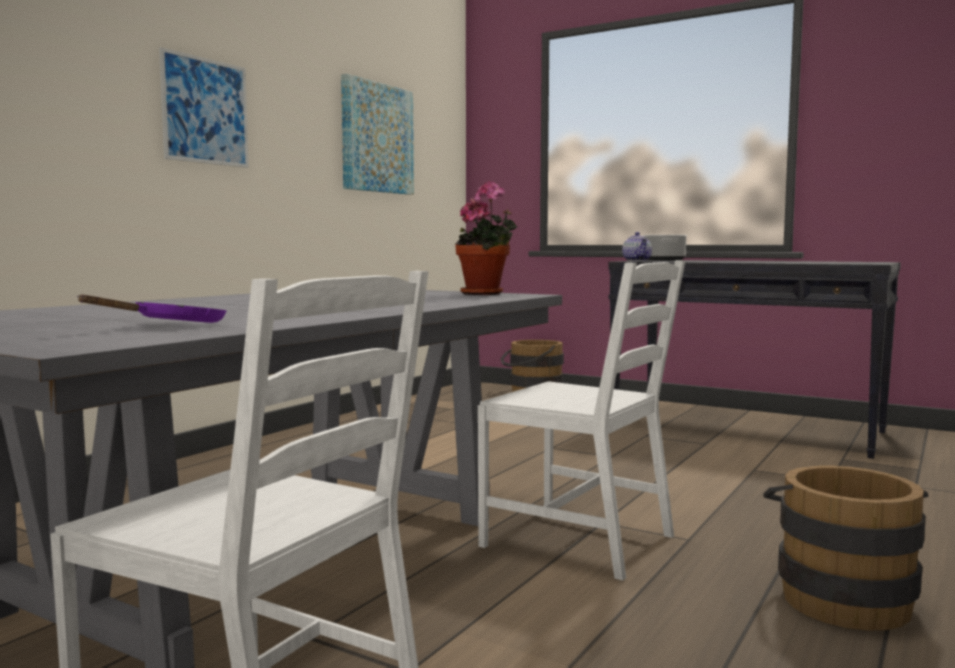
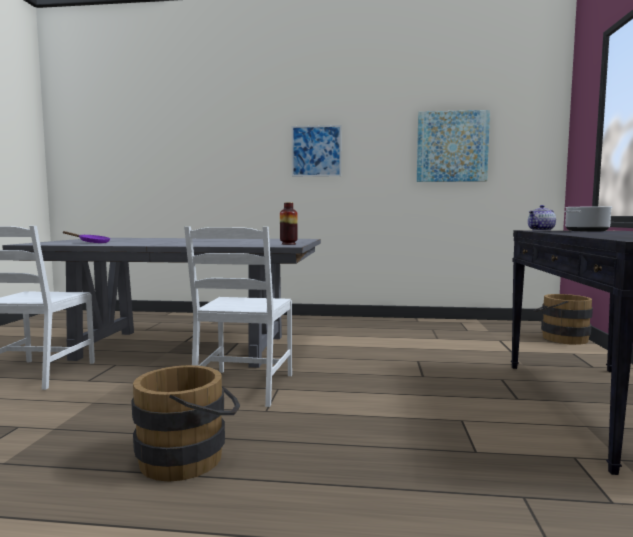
camera: 65 degrees right, 0 degrees up
potted plant [455,181,518,295] -> vase [280,203,298,245]

